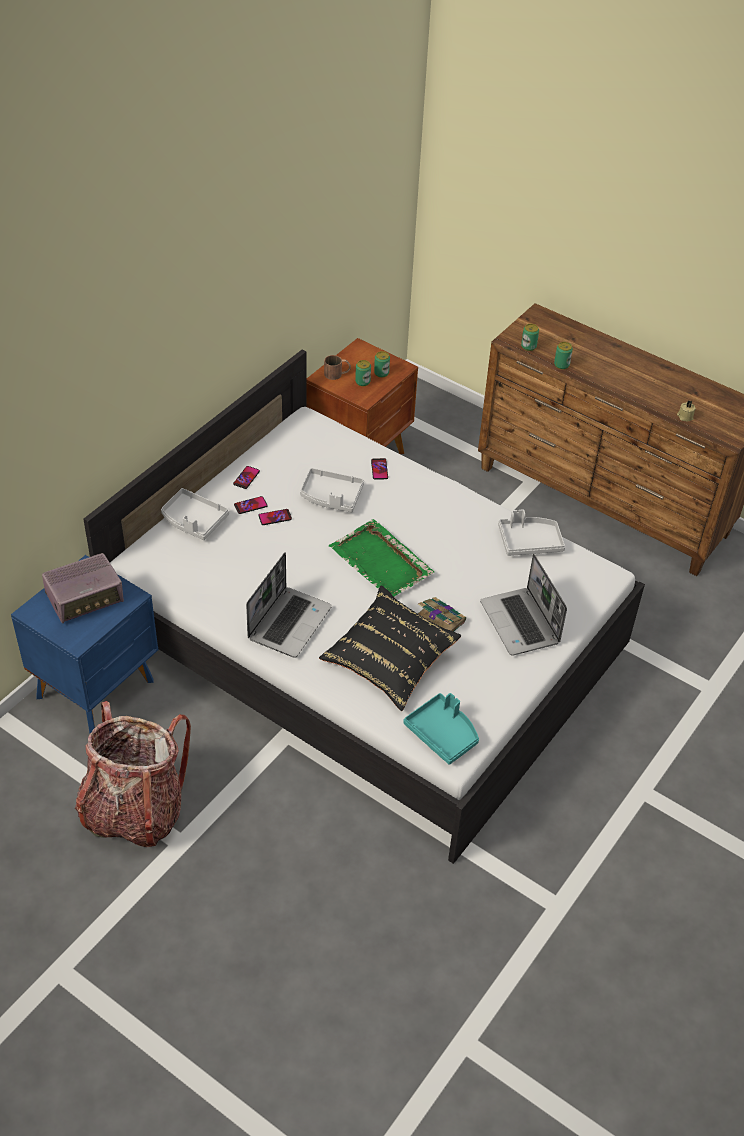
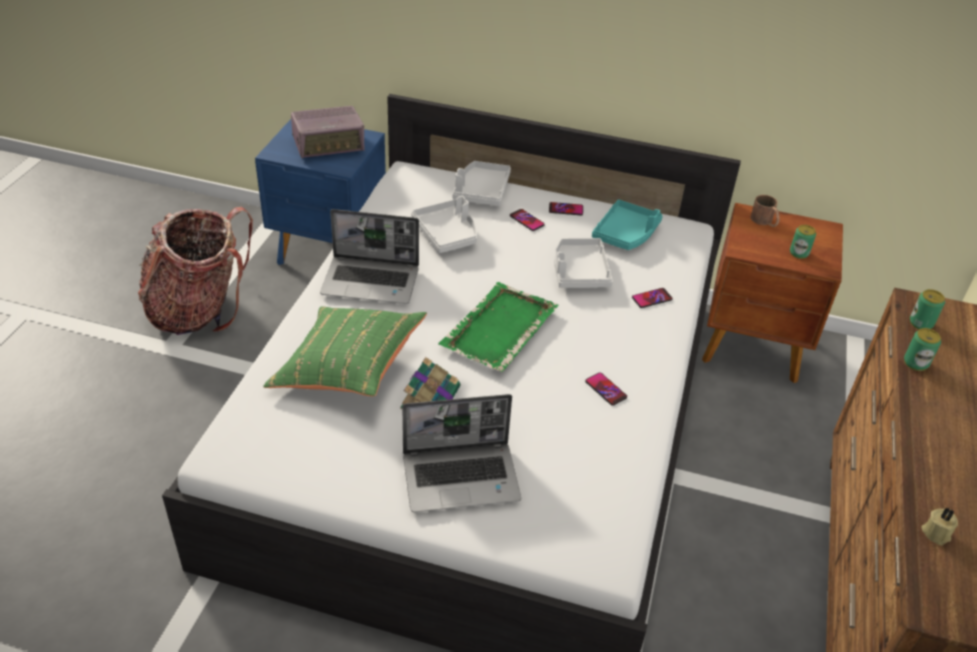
camera: 70 degrees right, 5 degrees down
radio [42,553,124,623] -> radio turned 60 degrees counterclockwise [291,106,364,158]
phone [259,509,292,525] -> phone moved to [585,372,627,406]
black pillow [319,586,461,711] -> green pillow [263,306,427,396]
can [355,360,371,386] -> none
turquoise tray [403,693,479,765] -> turquoise tray moved to [592,199,663,250]
laptop [480,554,567,656] -> laptop turned 150 degrees counterclockwise [402,394,521,512]
grey tray [498,510,565,556] -> grey tray moved to [411,196,477,253]

